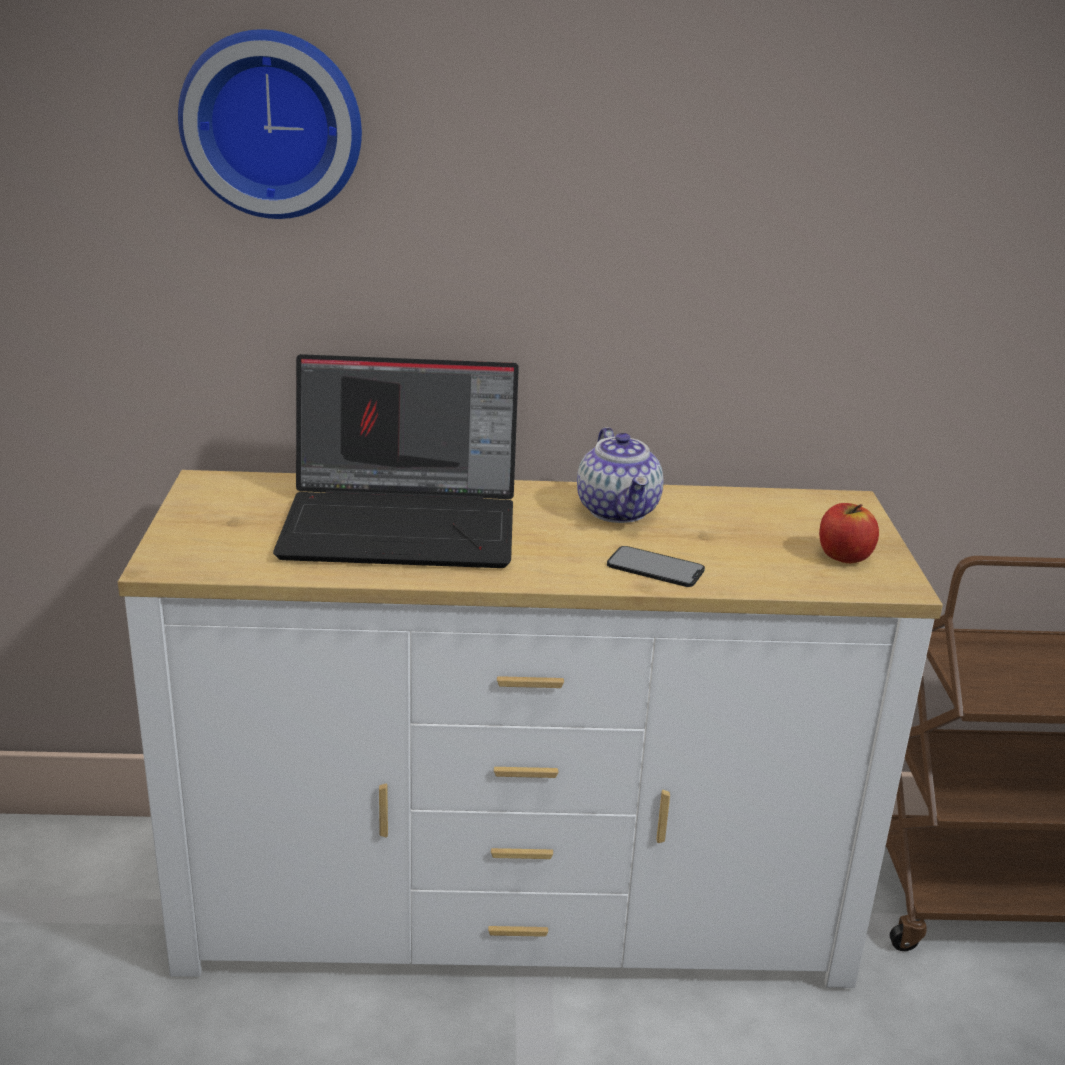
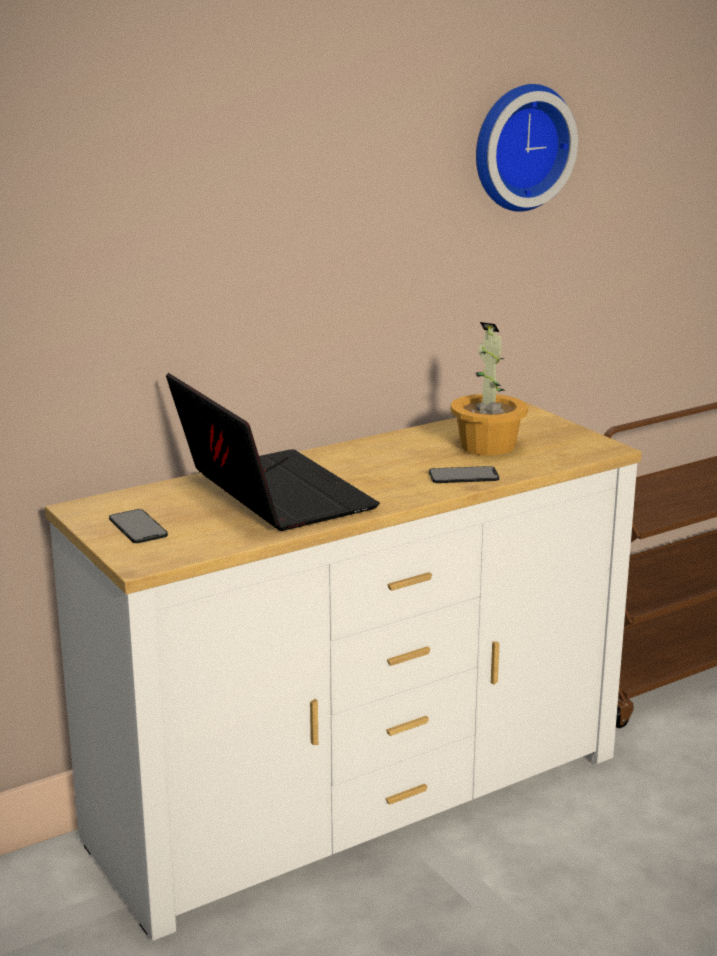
camera: 30 degrees left, 5 degrees down
wall clock [178,29,362,219] -> wall clock moved to [476,84,578,212]
laptop [273,354,519,568] -> laptop turned 90 degrees counterclockwise [166,373,380,531]
teapot [577,427,663,523] -> none
apple [819,503,879,563] -> none
none -> phone [109,509,168,543]
none -> potted plant [450,322,528,456]

